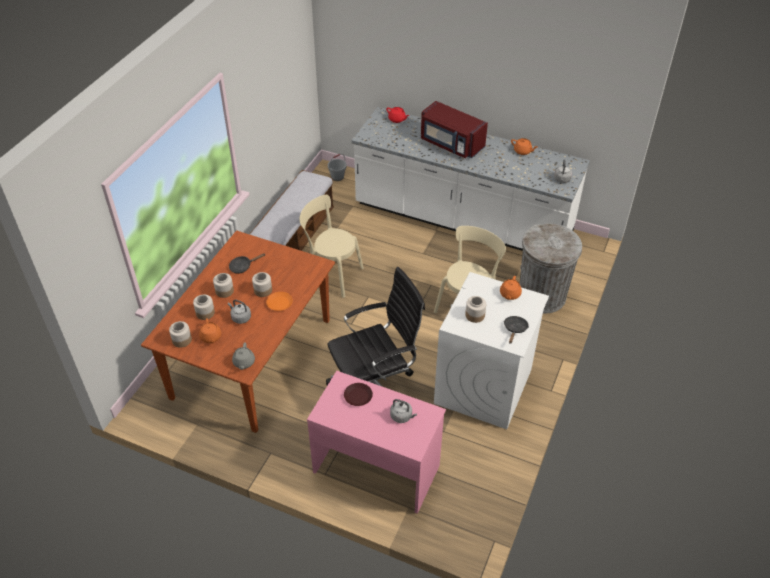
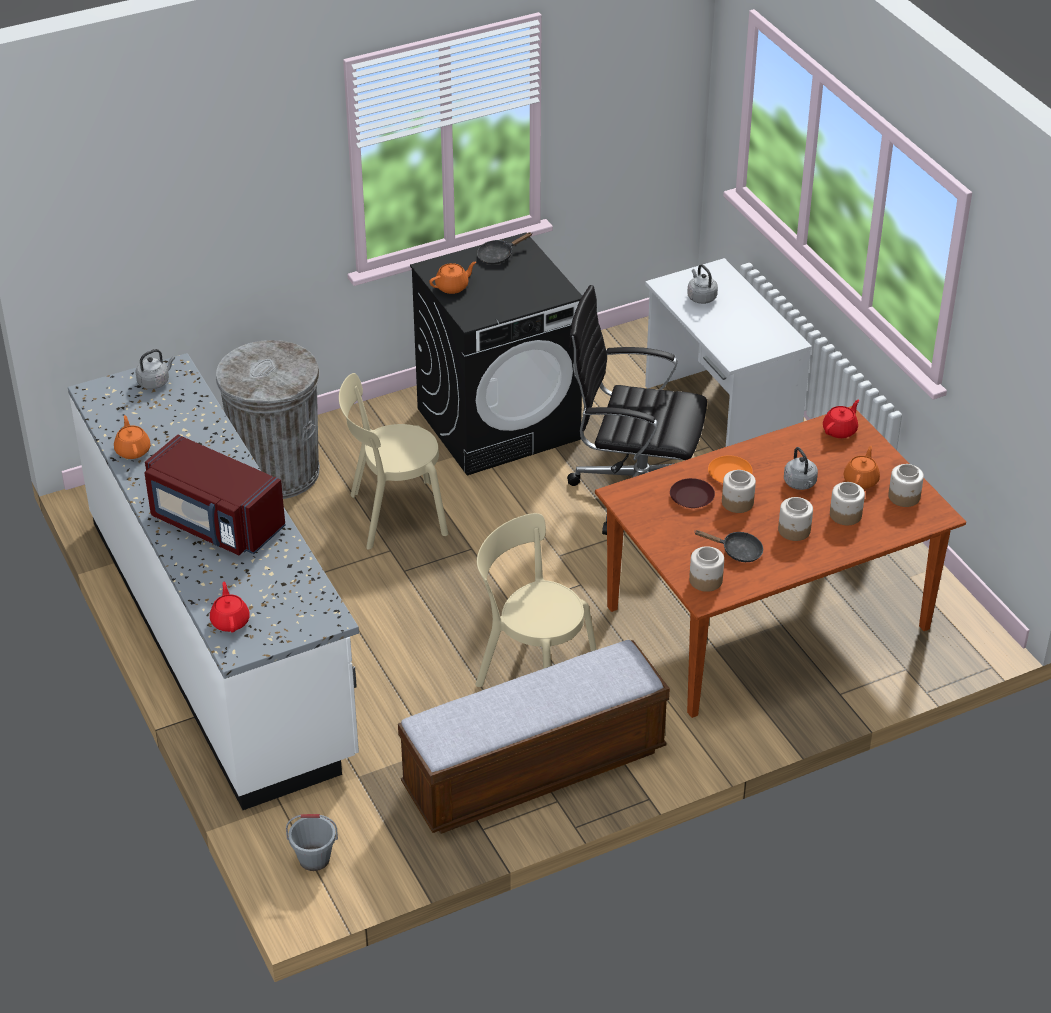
camera: 140 degrees left, 5 degrees down
grey teapot [232,342,255,370] -> red teapot [823,400,859,438]
beige chair [300,195,364,298] -> beige chair turned 150 degrees clockwise [475,513,597,687]
pink desk [307,371,446,514] -> white desk [645,258,812,447]
brown plate [344,383,373,406] -> brown plate moved to [670,478,715,508]
red microwave [421,101,488,158] -> red microwave turned 135 degrees clockwise [145,435,285,555]
white washing machine [434,272,549,429] -> black washing machine [410,232,582,476]
jar [465,296,486,323] -> jar moved to [689,546,724,592]

